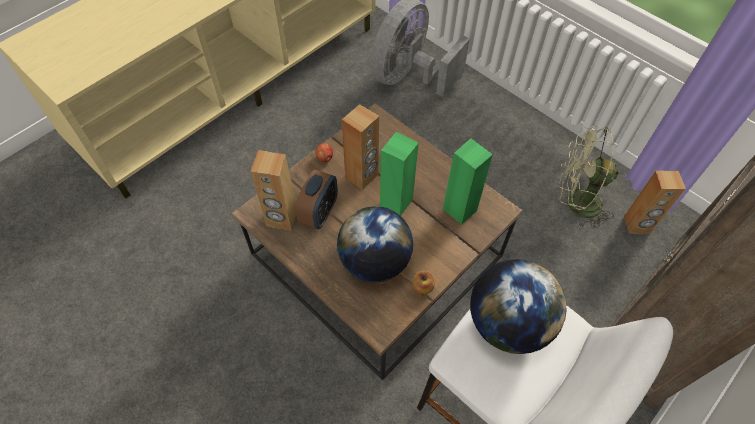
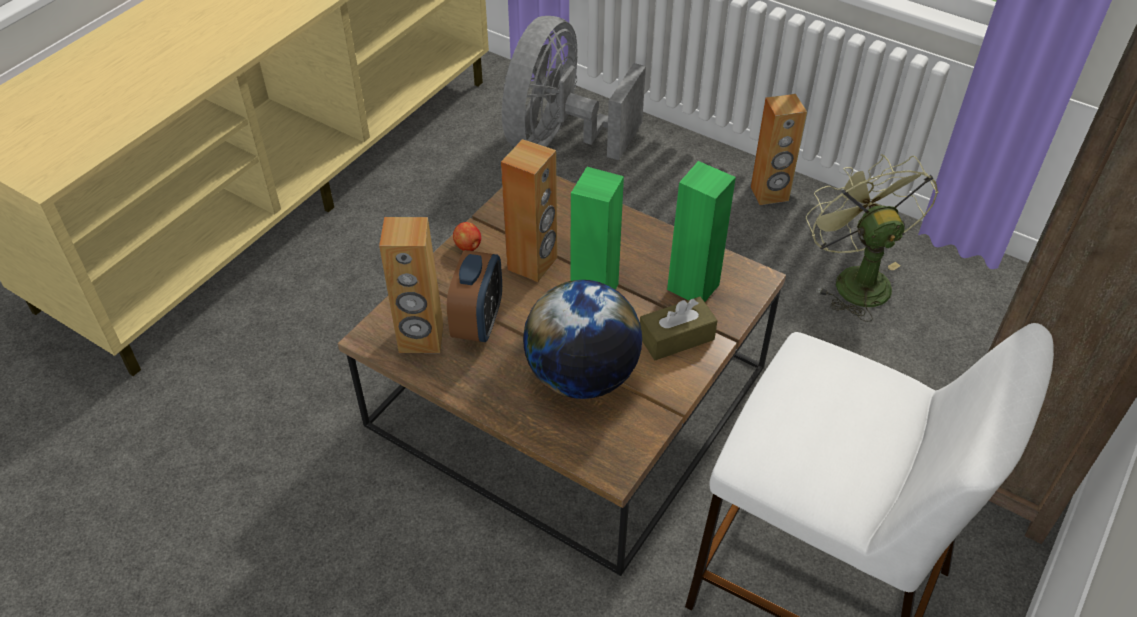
camera: 10 degrees left, 10 degrees down
apple [412,271,435,295] -> none
globe [470,259,567,354] -> none
green fan [558,126,620,228] -> green fan turned 75 degrees clockwise [806,154,938,322]
brown speaker [624,171,686,234] -> brown speaker moved to [751,94,807,205]
none -> brown tissue box [640,297,718,360]

